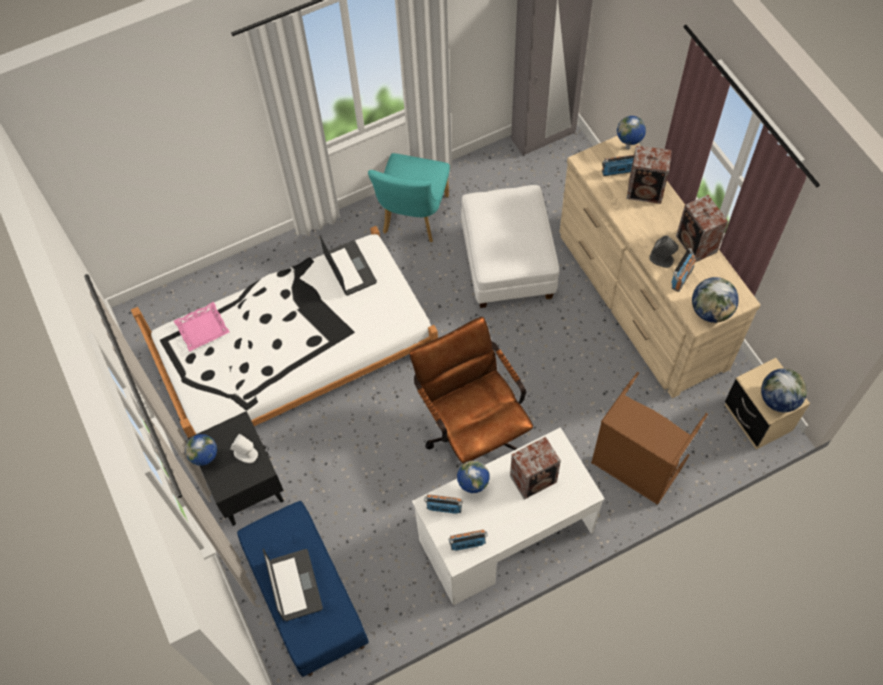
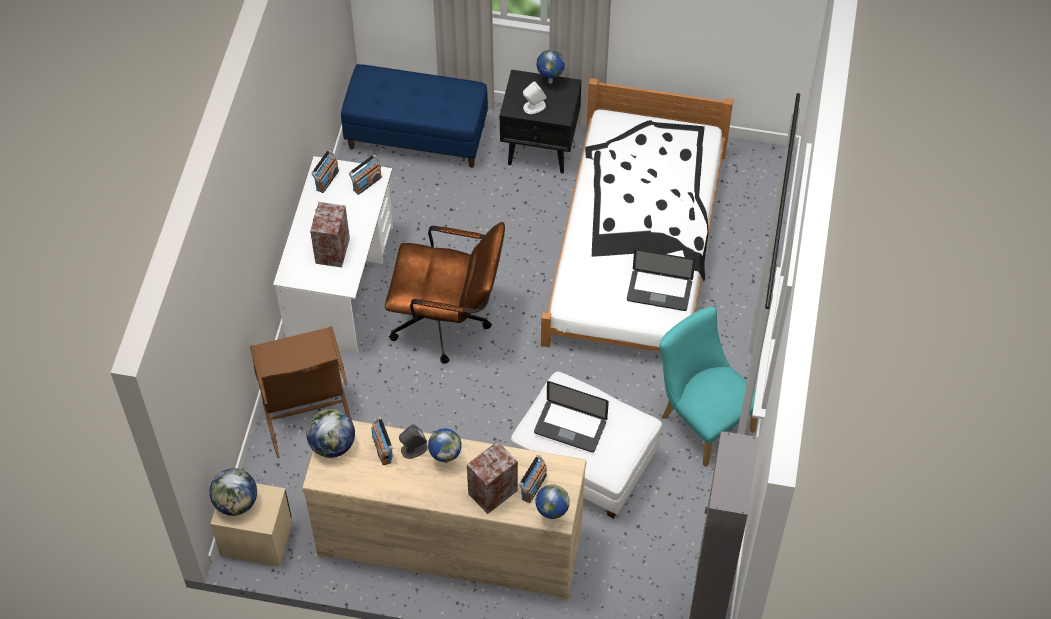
camera: 125 degrees right, 5 degrees down
pink tray [174,302,230,352] -> none
laptop [263,548,323,621] -> laptop moved to [534,381,609,453]
globe [457,460,490,493] -> globe moved to [428,428,462,463]
speaker [676,195,728,262] -> none

